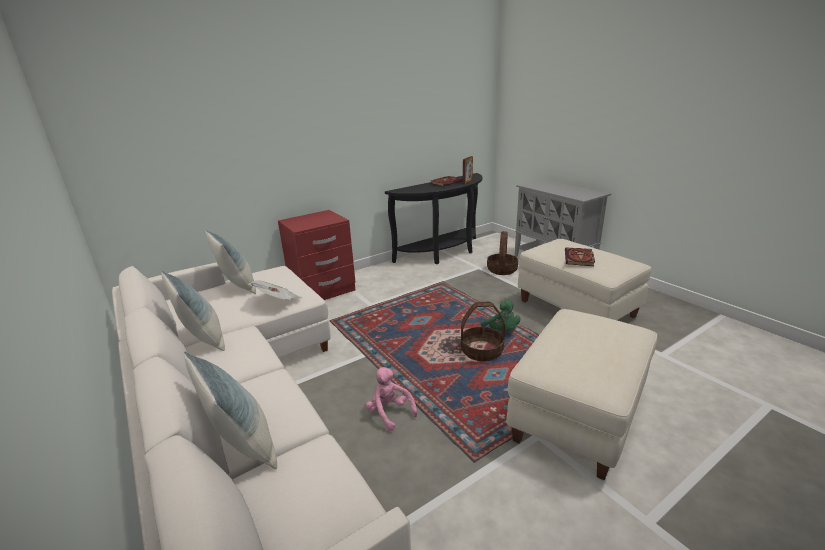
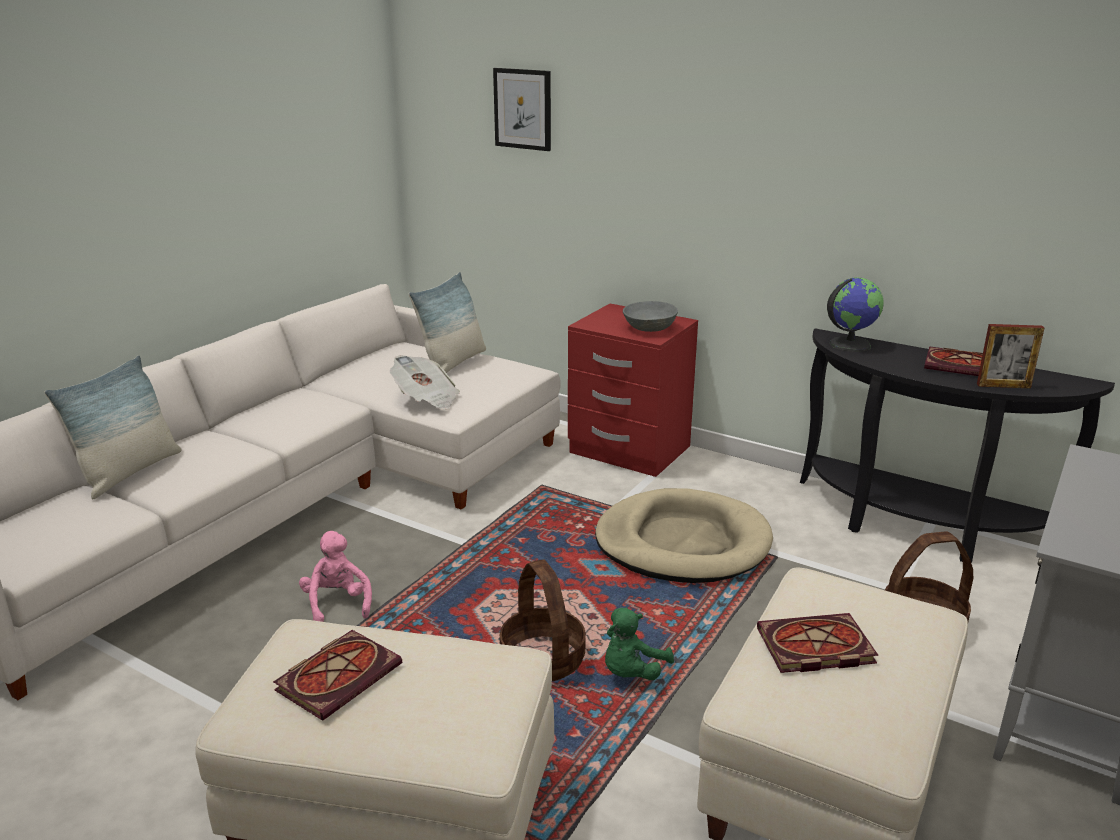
camera: 65 degrees right, 0 degrees up
pillow [161,271,225,351] -> none
pink plush toy [366,367,417,431] -> pink plush toy turned 45 degrees counterclockwise [299,531,372,622]
none -> book [273,630,402,721]
none -> picture [493,68,551,151]
none -> beige dog bed [595,488,773,583]
none -> grey bowl [623,301,678,332]
none -> globe [827,278,883,352]

